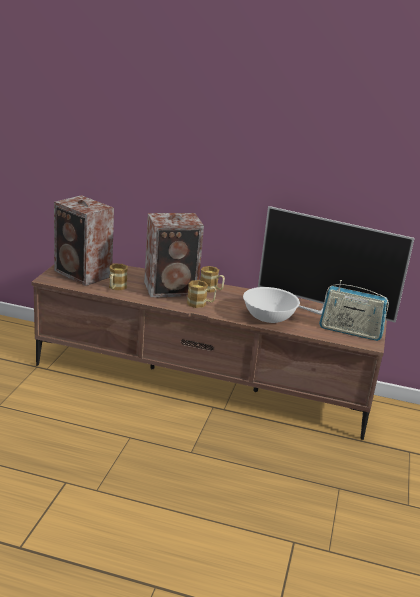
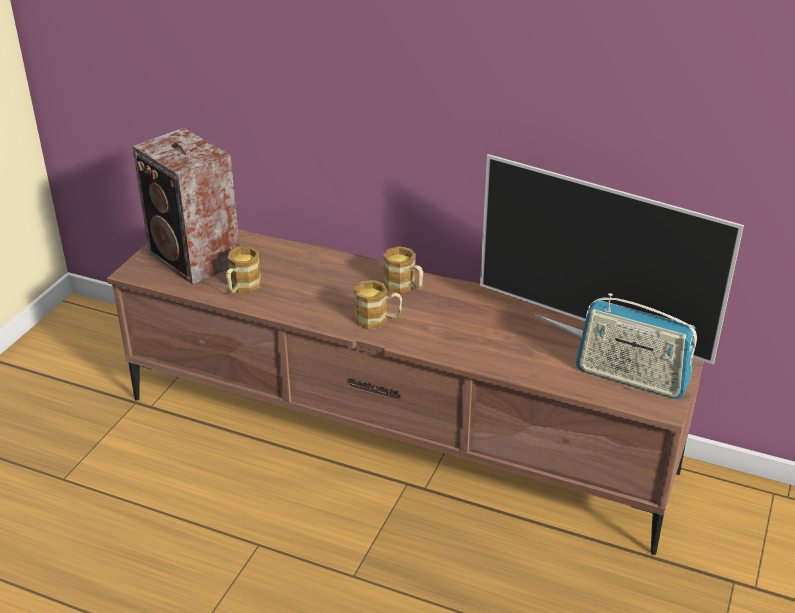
camera: 10 degrees right, 10 degrees up
speaker [144,213,204,298] -> none
white bowl [243,287,300,323] -> none

